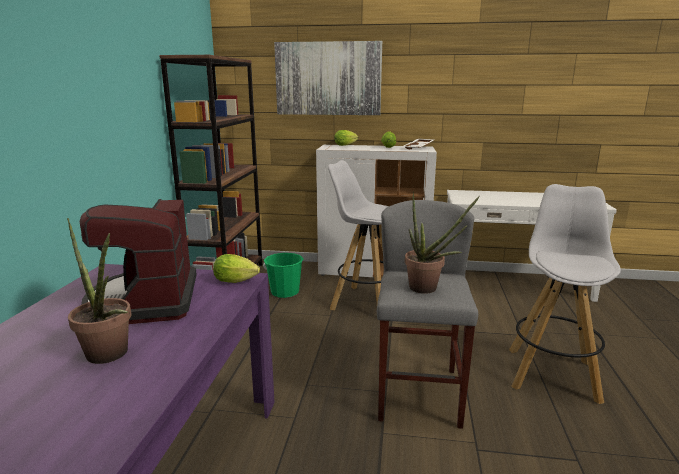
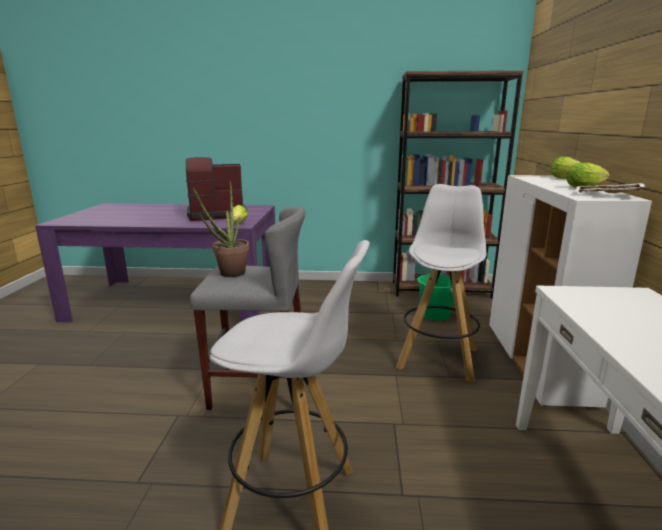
camera: 85 degrees right, 0 degrees up
potted plant [67,218,131,364] -> none
picture [274,41,382,115] -> none

